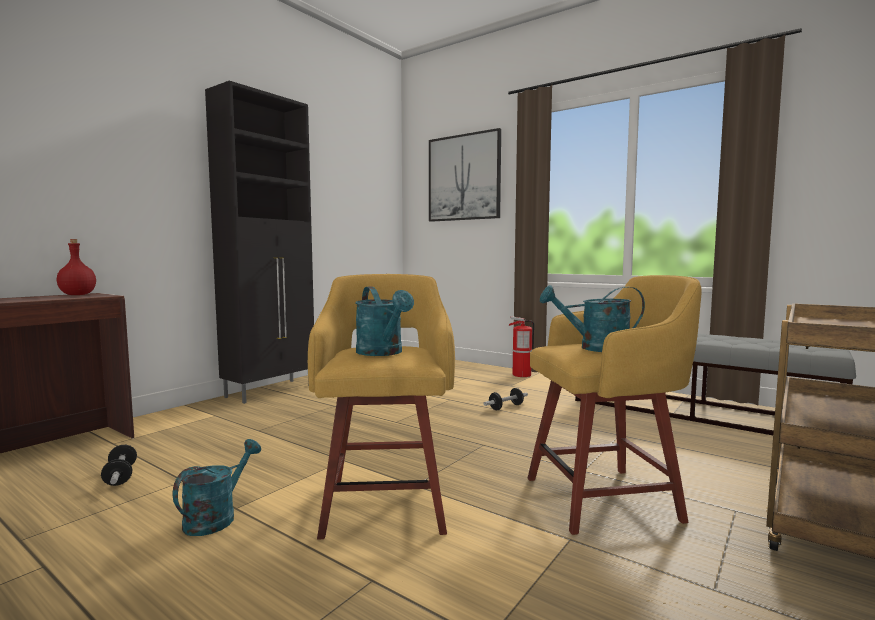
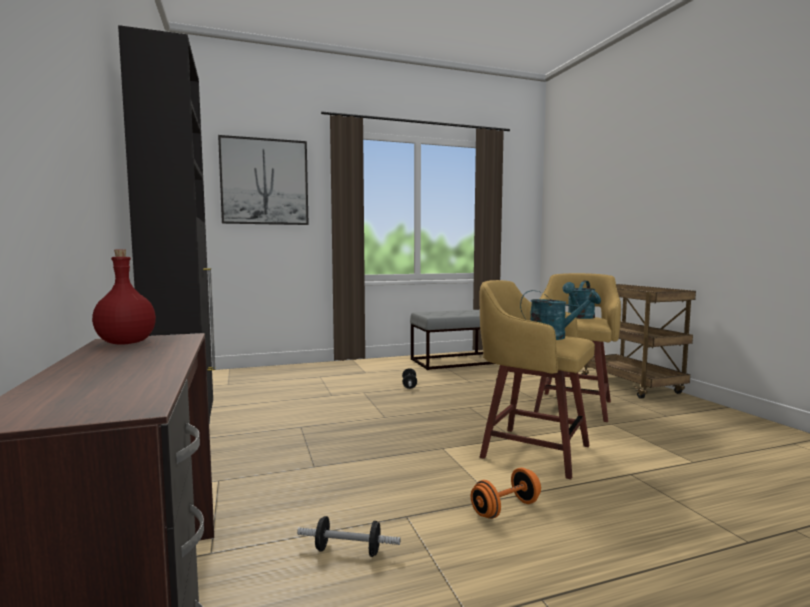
camera: 55 degrees left, 0 degrees up
turquoise watering can [173,439,261,536] -> orange dumbbell [471,468,541,519]
fire extinguisher [509,316,534,377] -> none

